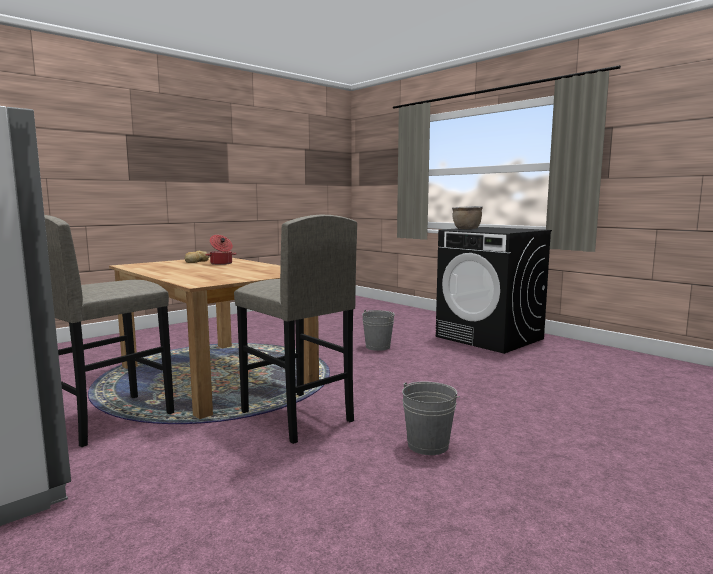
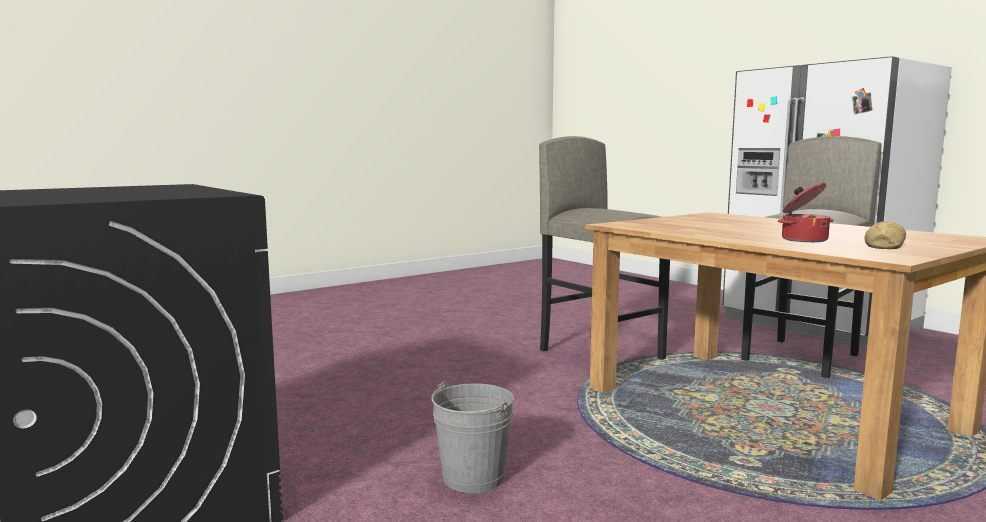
camera: 175 degrees left, 0 degrees up
grey bucket [402,382,460,455] -> none
brown cooking pot [452,206,483,229] -> none

